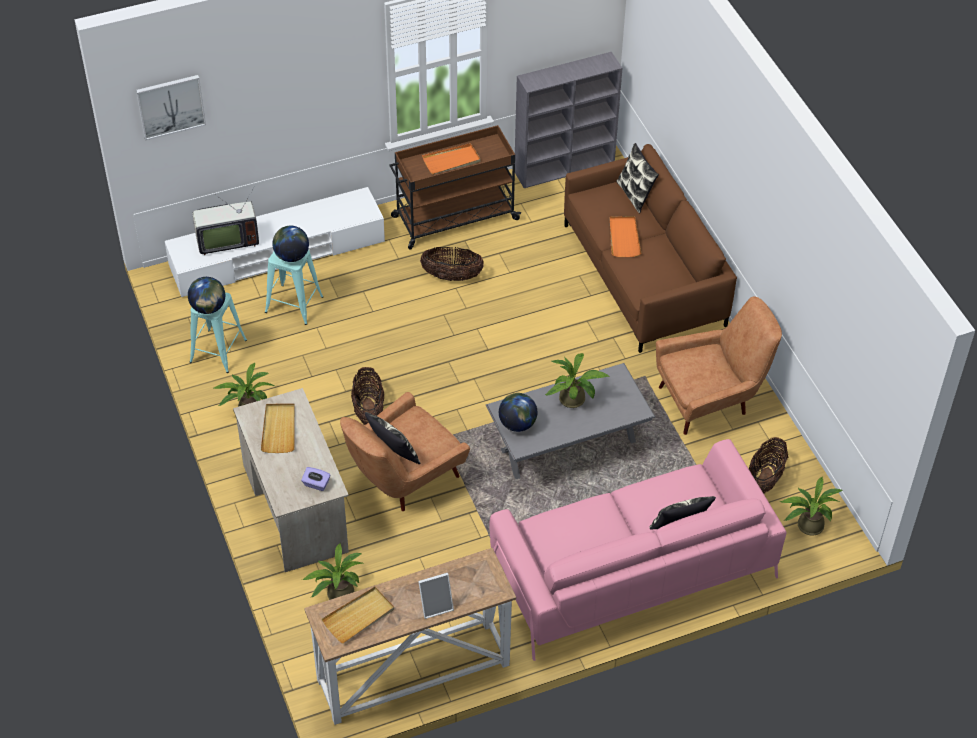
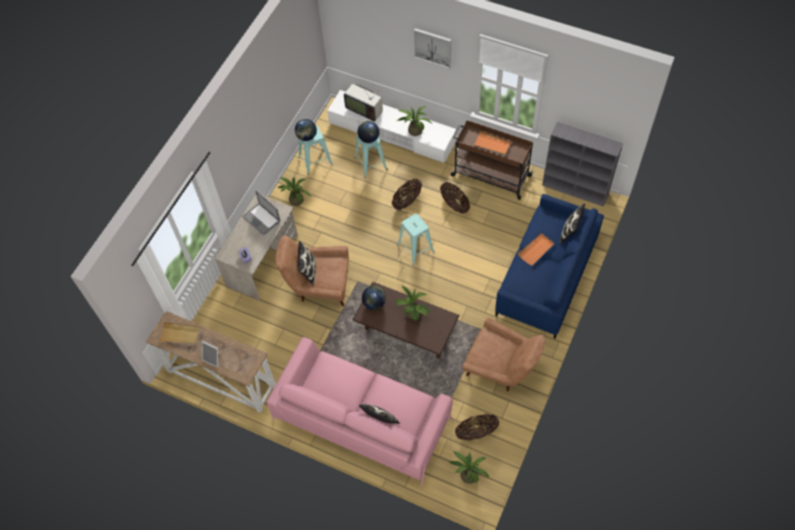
camera: 50 degrees right, 10 degrees up
picture [136,75,206,140] -> picture moved to [414,28,451,69]
beige tray [261,403,295,453] -> laptop [242,191,280,235]
potted plant [302,543,363,600] -> potted plant moved to [397,106,431,136]
basket [351,367,384,425] -> basket moved to [392,179,422,210]
grey coffee table [486,363,655,479] -> brown coffee table [352,282,459,359]
brown sofa [564,144,737,353] -> blue sofa [495,194,604,339]
none -> turquoise stool [397,214,435,266]

